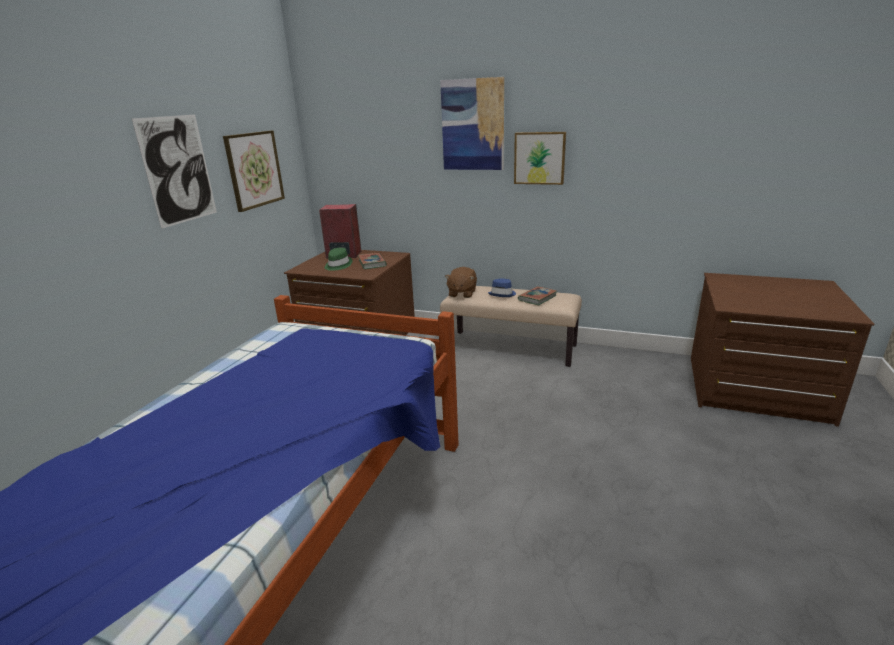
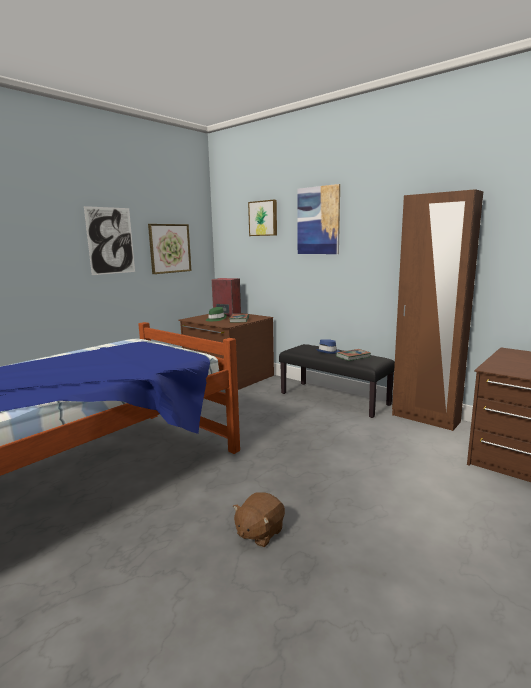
camera: 20 degrees right, 10 degrees down
beige bench [440,286,582,367] -> black bench [279,344,395,418]
brown plush toy [445,267,477,298] -> brown plush toy moved to [233,492,285,547]
picture [514,132,566,185] -> picture moved to [248,200,277,236]
none -> brown wardrobe [392,189,483,431]

